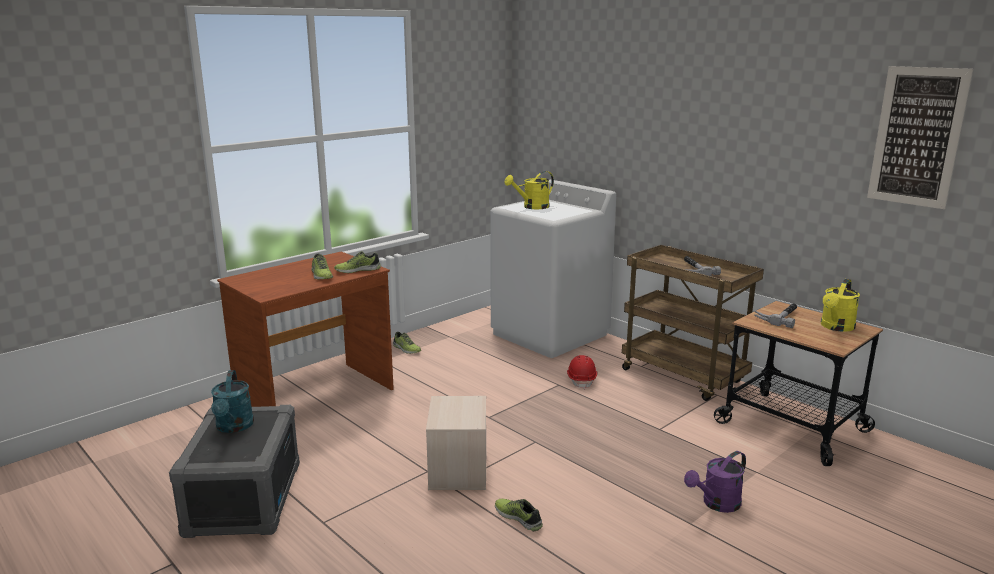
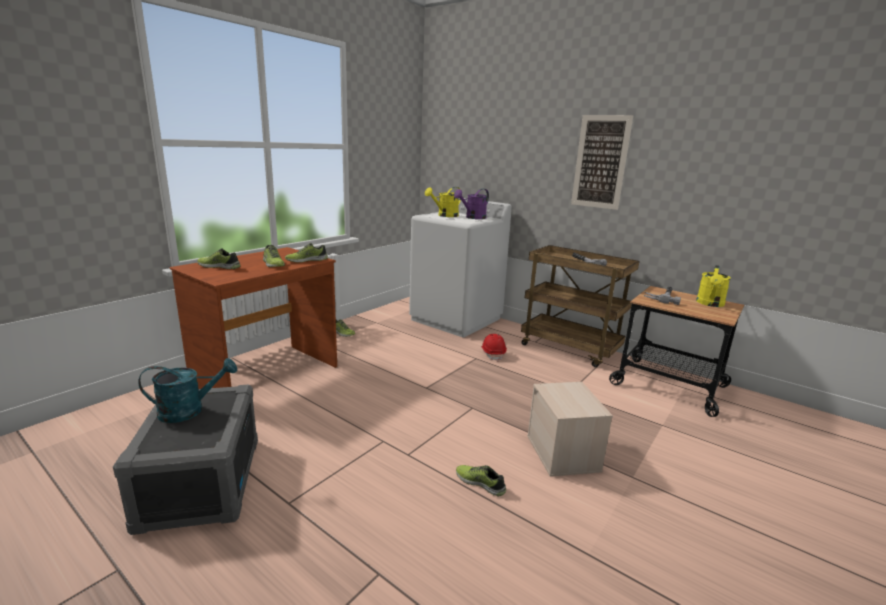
camera: 10 degrees left, 0 degrees up
turquoise watering can [211,370,254,433] -> turquoise watering can turned 90 degrees counterclockwise [138,358,237,423]
beige storage box [426,396,486,490] -> beige storage box moved to [527,382,613,477]
purple watering can [684,451,746,513] -> purple watering can moved to [454,189,489,219]
picture [867,66,973,209] -> picture moved to [571,115,633,210]
none -> shoe [197,248,241,269]

